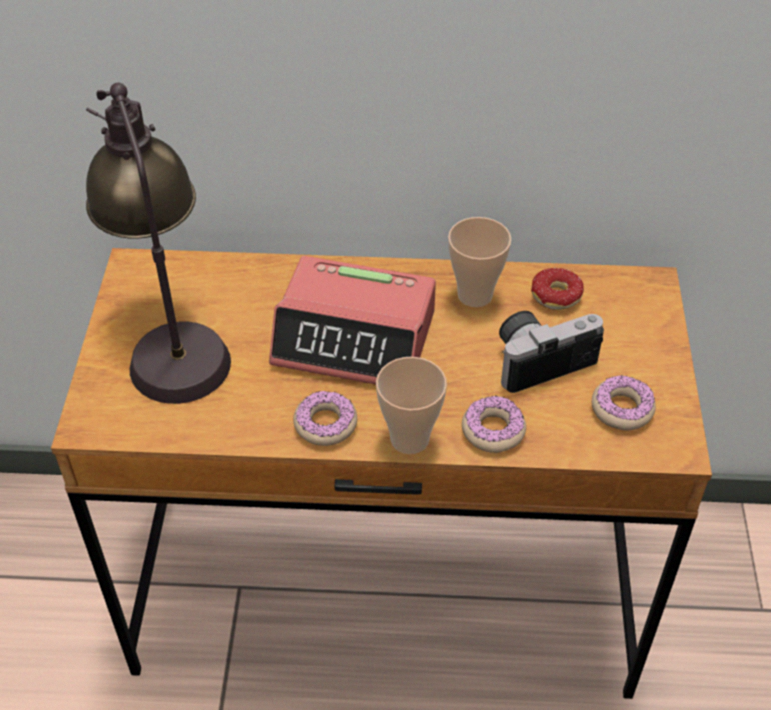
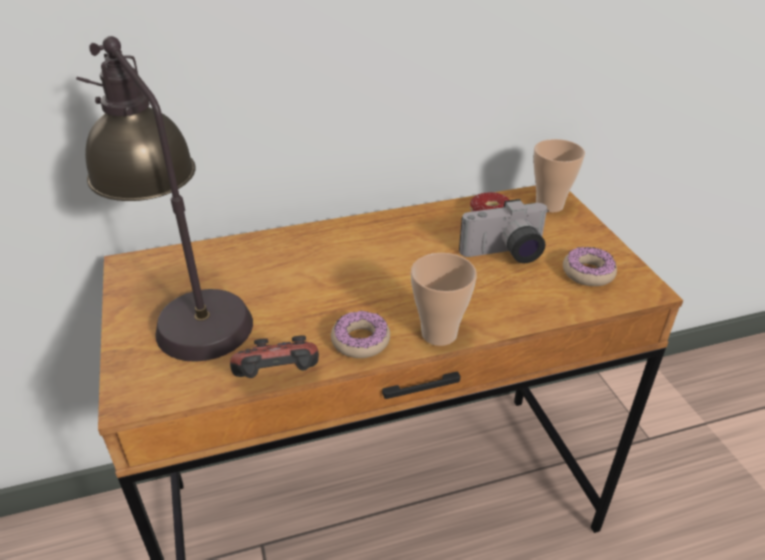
camera: 20 degrees left, 10 degrees down
alarm clock [269,256,436,385] -> none
cup [448,217,512,307] -> cup moved to [533,139,585,213]
donut [462,395,526,453] -> none
camera [499,311,604,393] -> camera turned 150 degrees counterclockwise [459,199,549,263]
none -> game controller [230,335,319,378]

